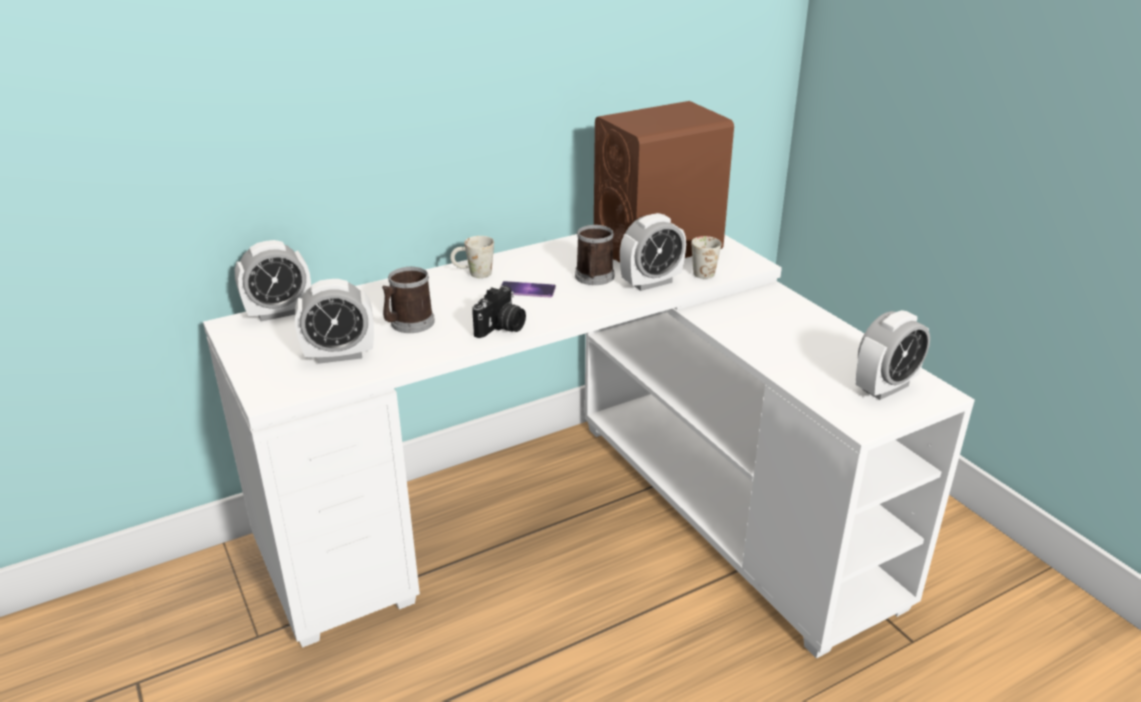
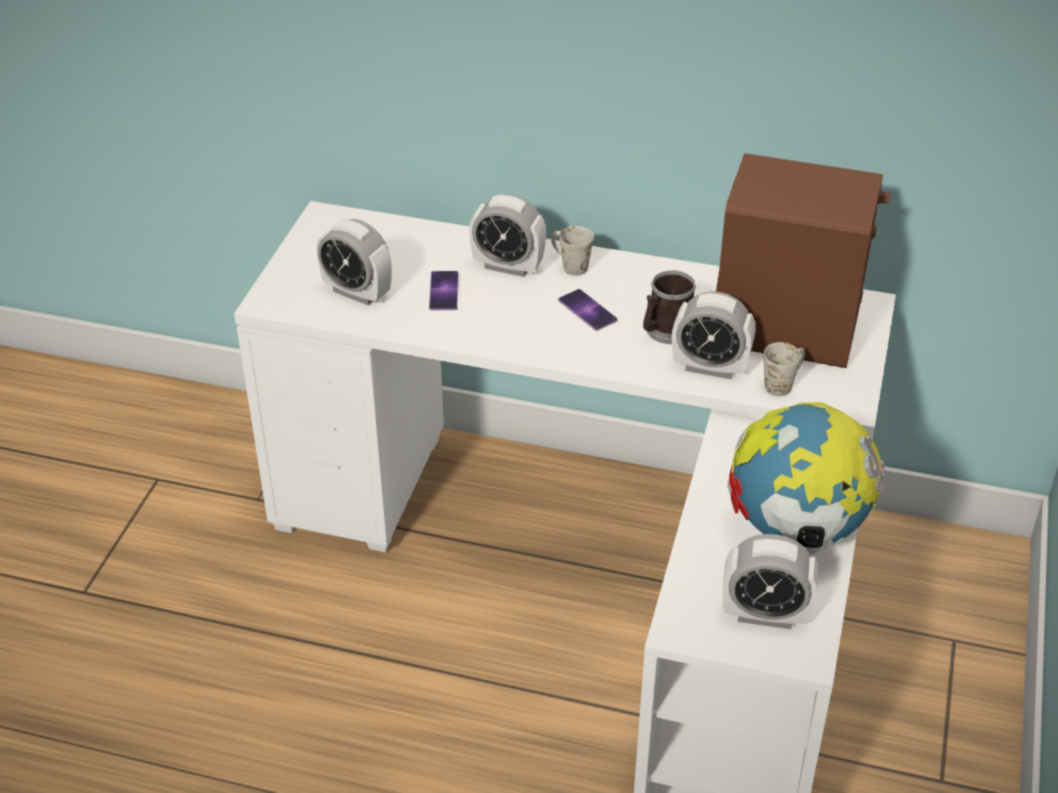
camera: 45 degrees right, 10 degrees up
alarm clock [235,240,311,321] -> alarm clock moved to [469,194,546,277]
mug [382,267,435,333] -> phone [429,271,459,310]
camera [472,286,526,338] -> none
none -> globe [728,402,885,554]

